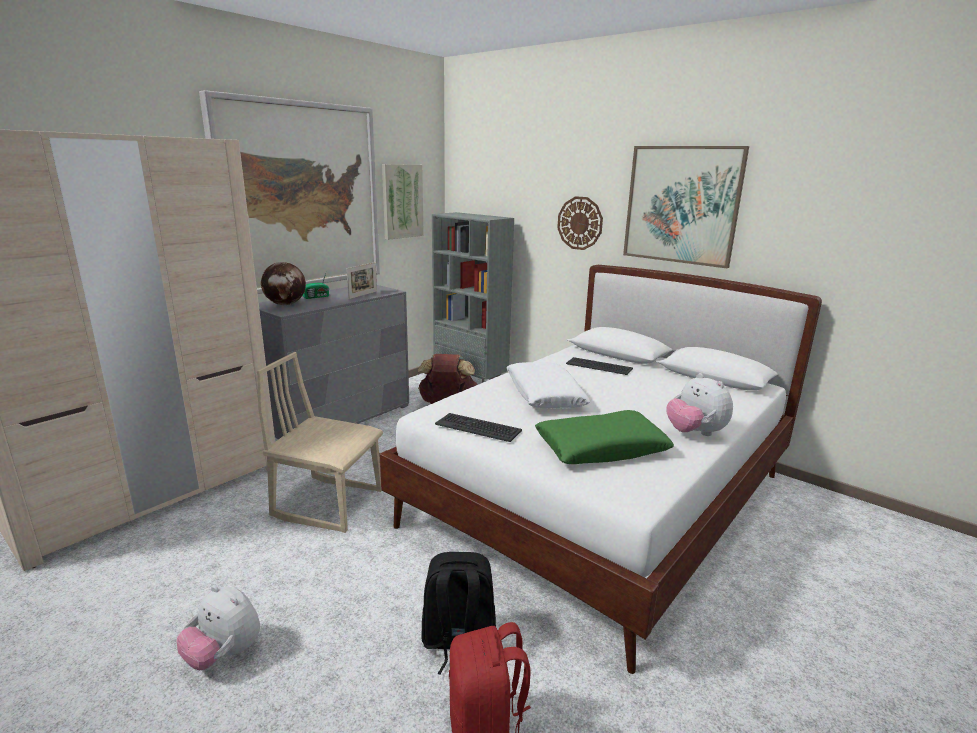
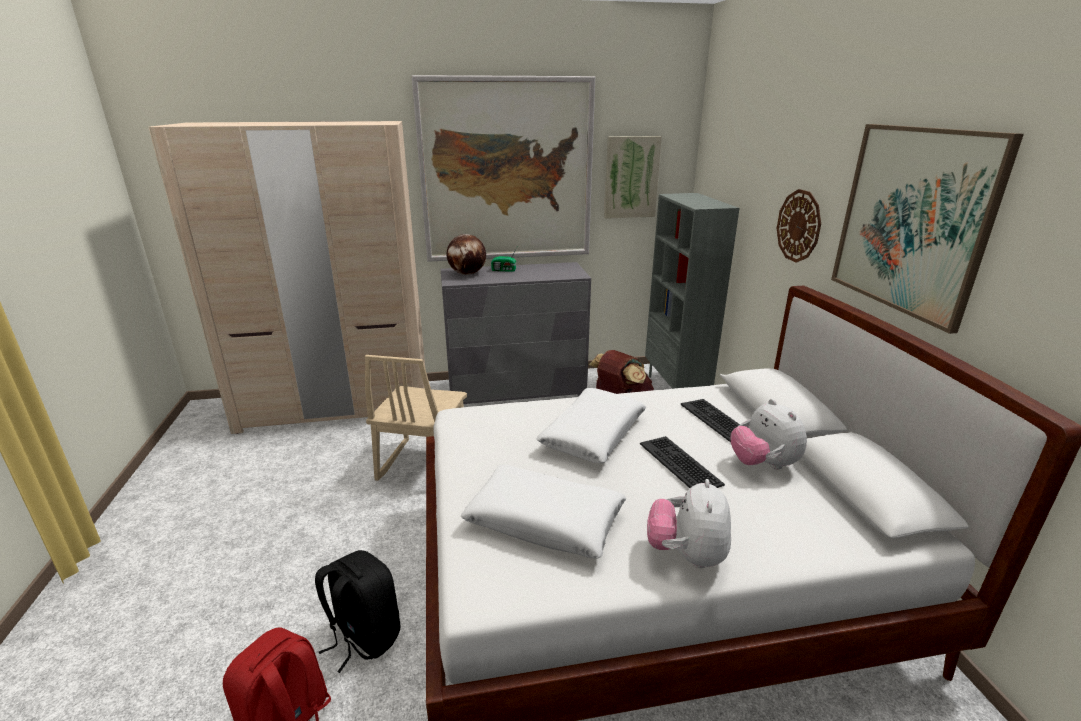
camera: 40 degrees right, 5 degrees up
plush toy [177,585,260,670] -> plush toy moved to [731,399,807,470]
beige chair [257,352,383,533] -> beige chair turned 135 degrees counterclockwise [365,355,467,481]
picture frame [347,262,377,299] -> none
keyboard [435,413,522,442] -> keyboard moved to [640,436,725,488]
green pillow [535,410,674,464] -> white pillow [461,464,626,559]

